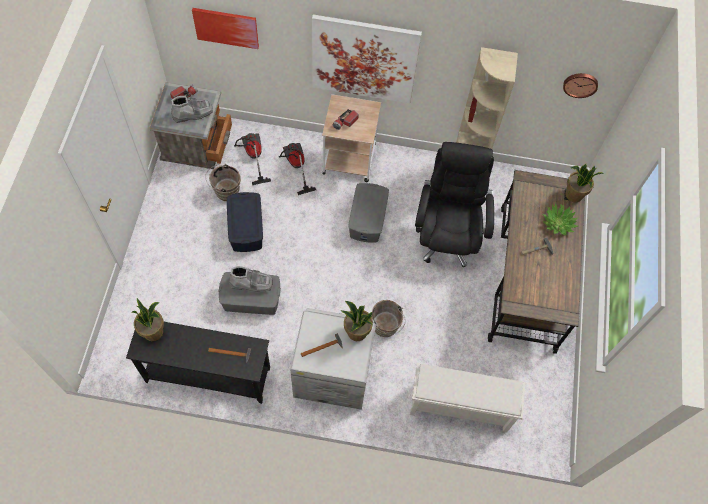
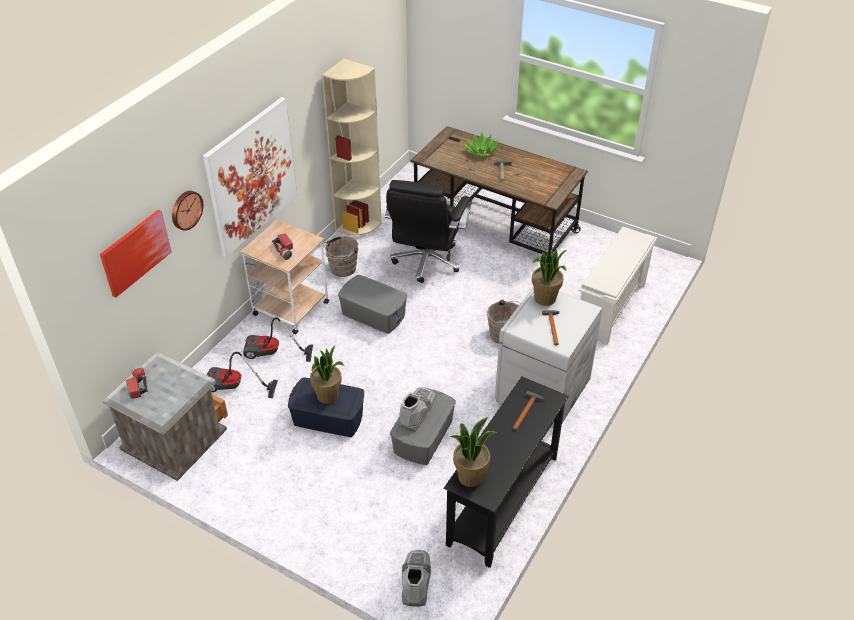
camera: 65 degrees left, 20 degrees down
grey boot [171,96,213,123] -> grey boot moved to [402,550,431,607]
brown bucket [205,163,241,201] -> brown bucket moved to [323,236,358,277]
black office chair [415,142,494,267] -> black office chair turned 105 degrees counterclockwise [385,180,472,283]
wall clock [563,73,598,98] -> wall clock moved to [172,191,203,231]
potted plant [565,164,603,202] -> potted plant moved to [310,346,344,404]

